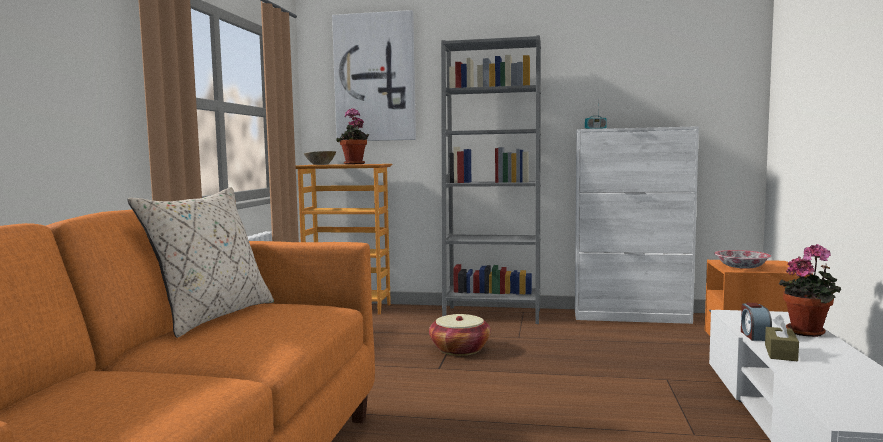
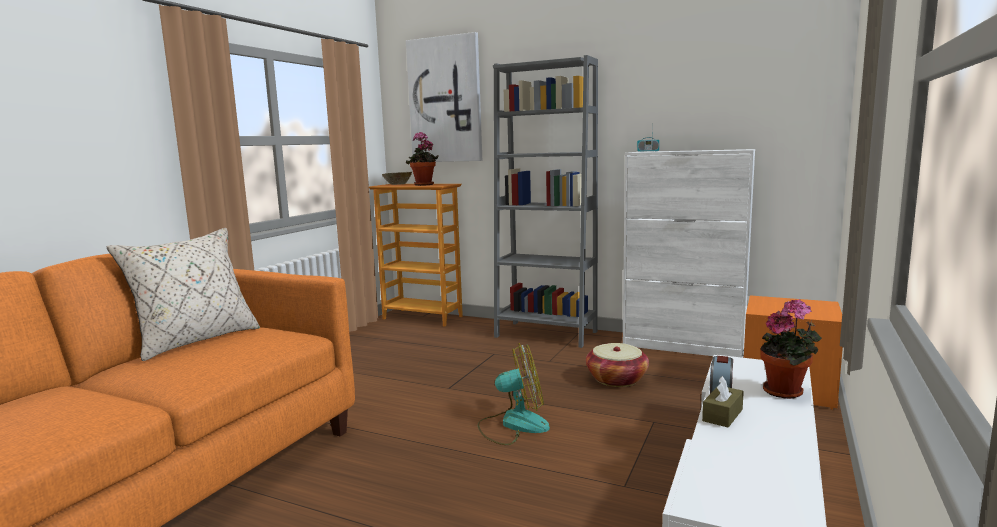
camera: 15 degrees right, 5 degrees up
basket [429,314,491,356] -> basket moved to [586,343,649,387]
bowl [714,250,771,269] -> none
none -> fan [478,343,550,445]

